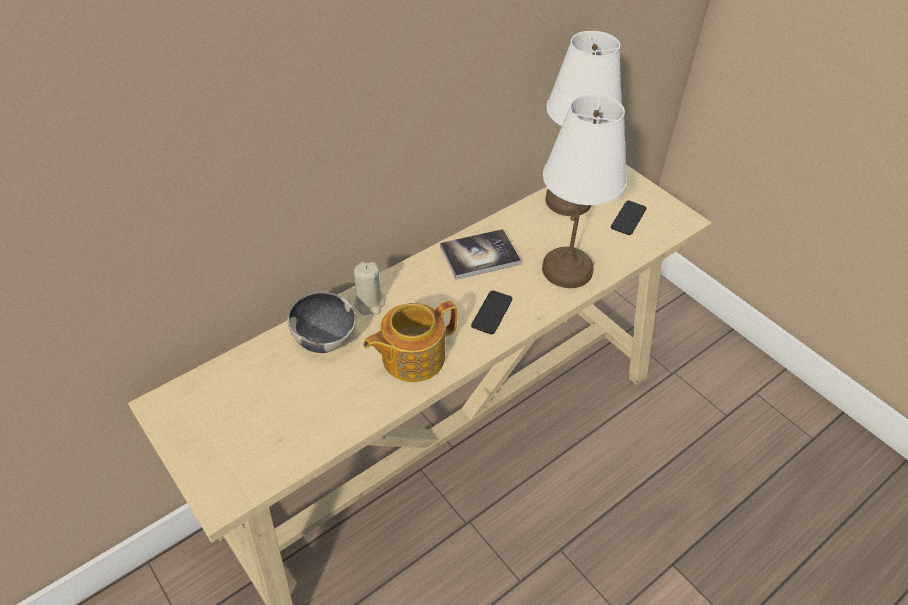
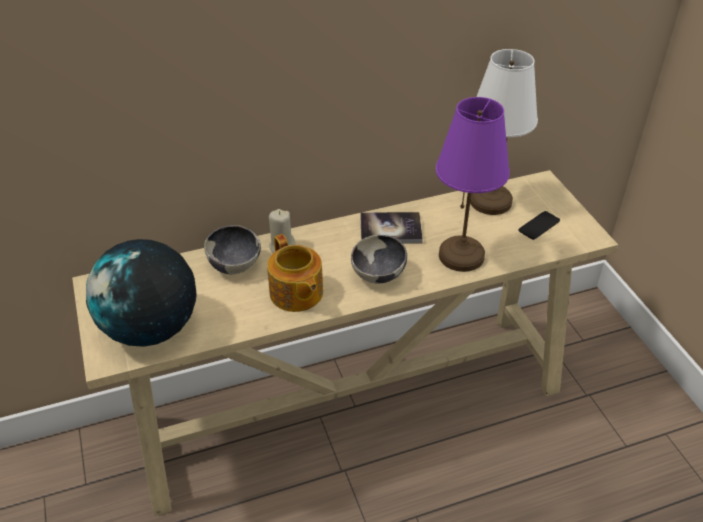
camera: 20 degrees right, 5 degrees down
teapot [363,301,457,382] -> teapot turned 105 degrees counterclockwise [267,234,323,312]
phone [471,290,512,334] -> bowl [351,235,407,284]
white table lamp [542,94,627,288] -> purple table lamp [436,97,510,272]
none -> globe [86,239,197,347]

